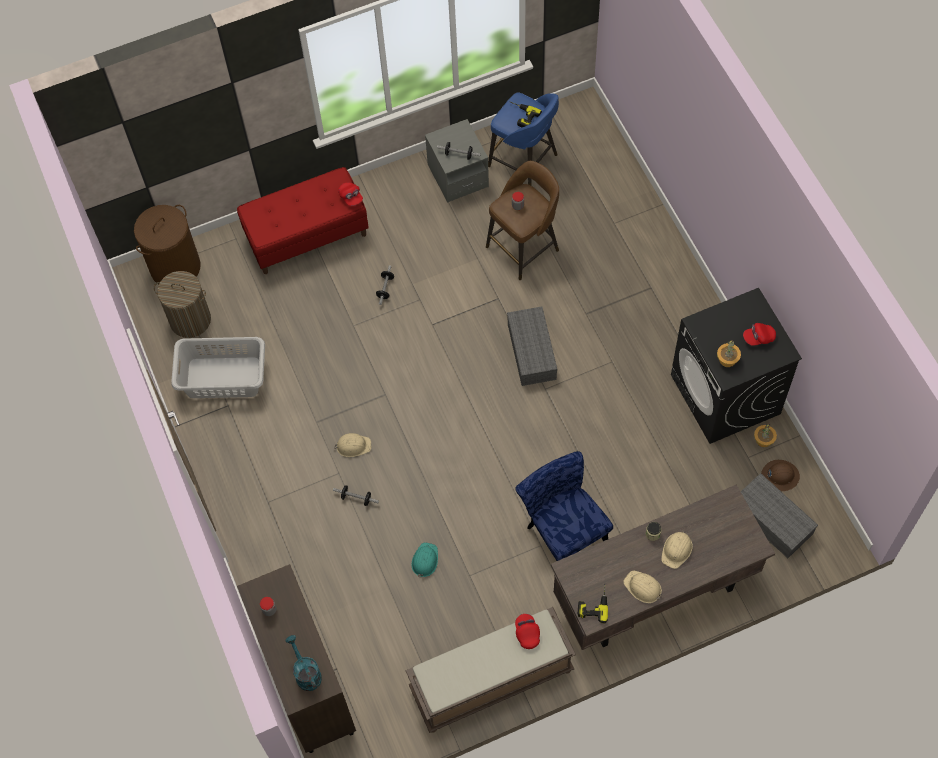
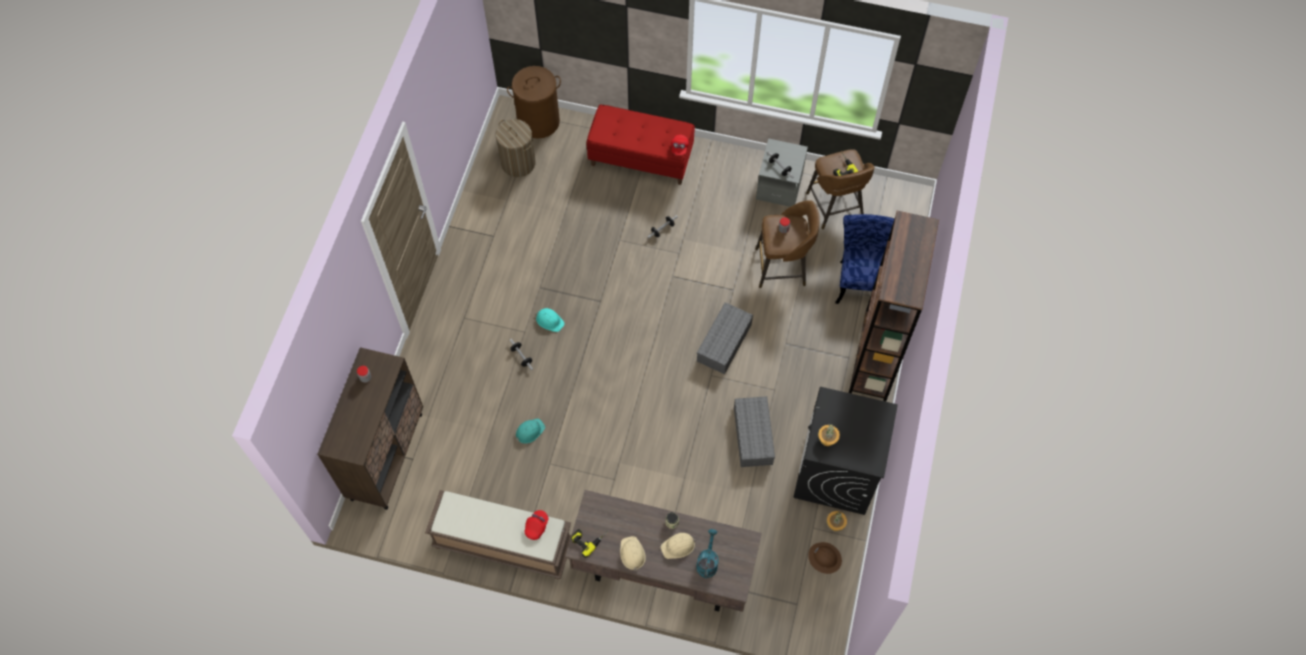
camera: 35 degrees right, 0 degrees up
grey laundry basket [171,337,265,398] -> none
turquoise watering can [286,635,322,691] -> turquoise watering can moved to [696,529,719,578]
beige hard hat [334,433,371,457] -> turquoise hard hat [535,308,565,332]
blue stool [488,92,559,185] -> brown stool [806,149,874,229]
blue chair [515,451,613,561] -> blue chair moved to [835,214,895,304]
grey storage box [741,473,818,558] -> grey storage box moved to [734,396,775,467]
red cap [743,323,776,346] -> none
none -> brown bookcase [849,211,939,401]

